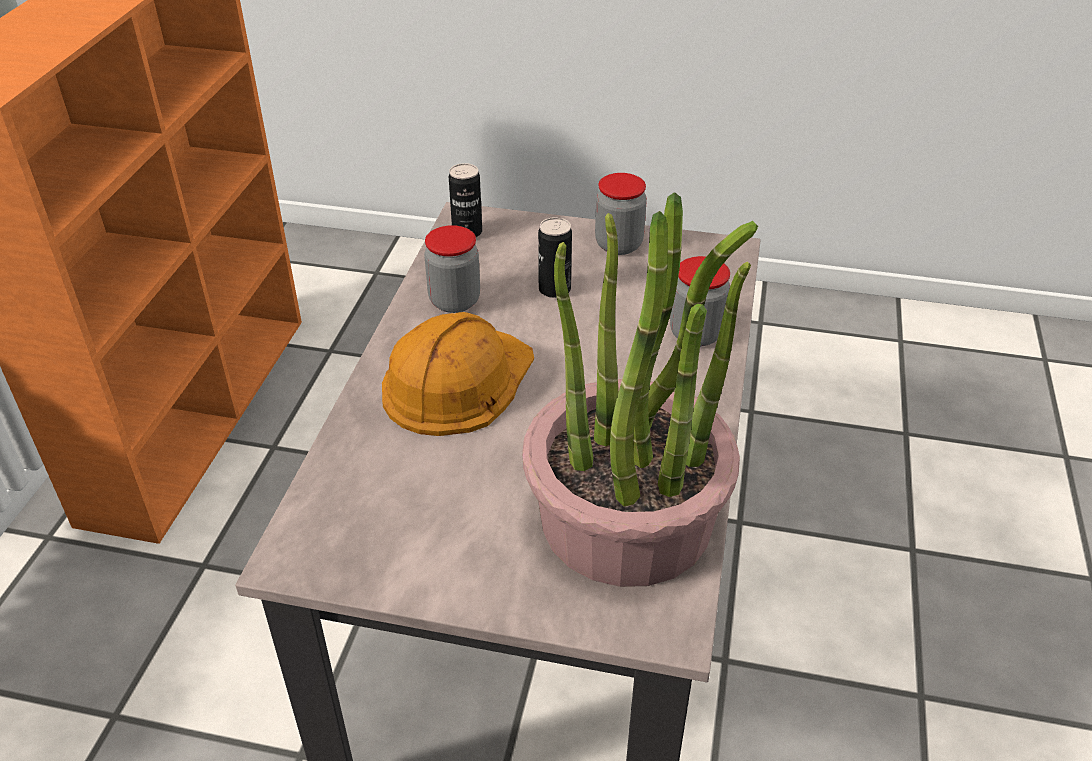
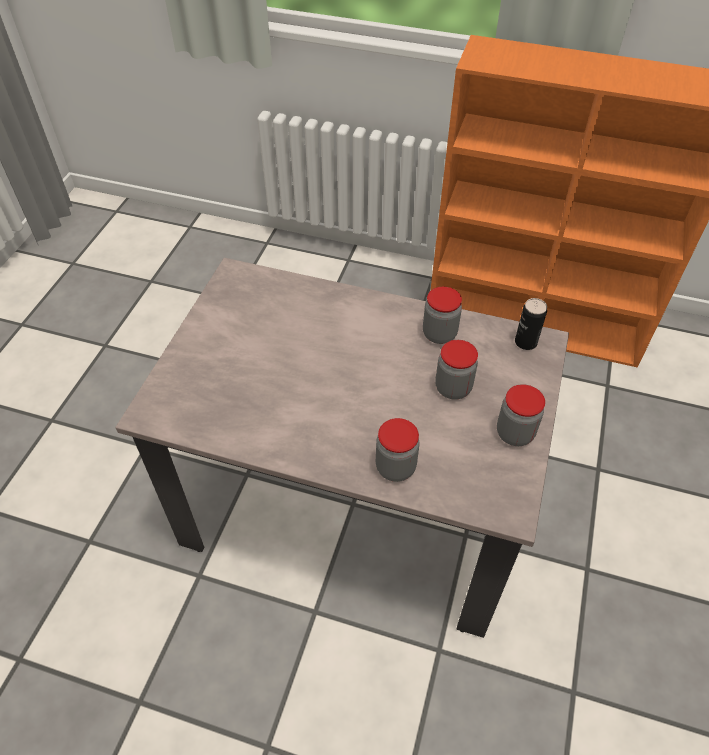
camera: 95 degrees right, 10 degrees up
orange hard hat [382,312,534,436] -> none
potted plant [522,192,758,587] -> none
can [538,217,572,298] -> jar [435,340,478,400]

